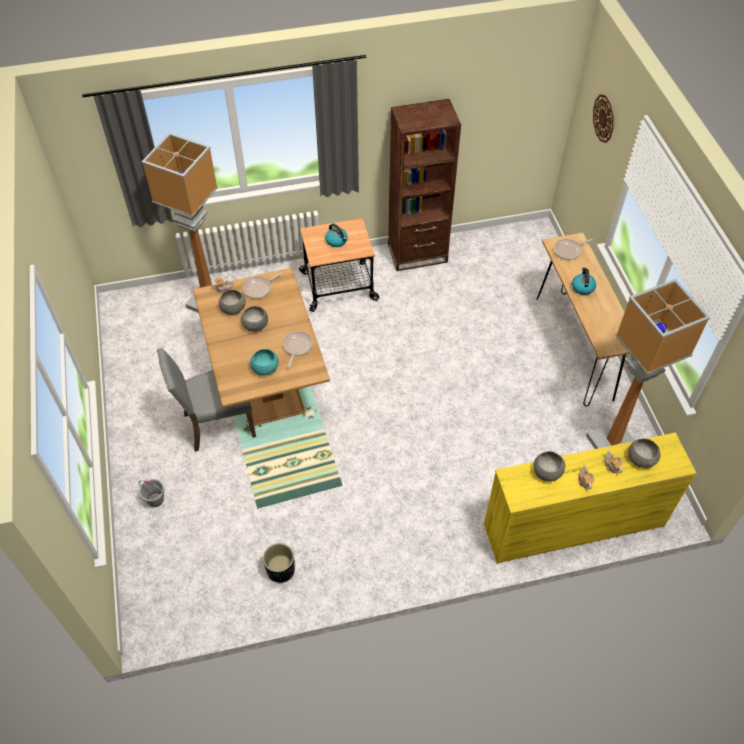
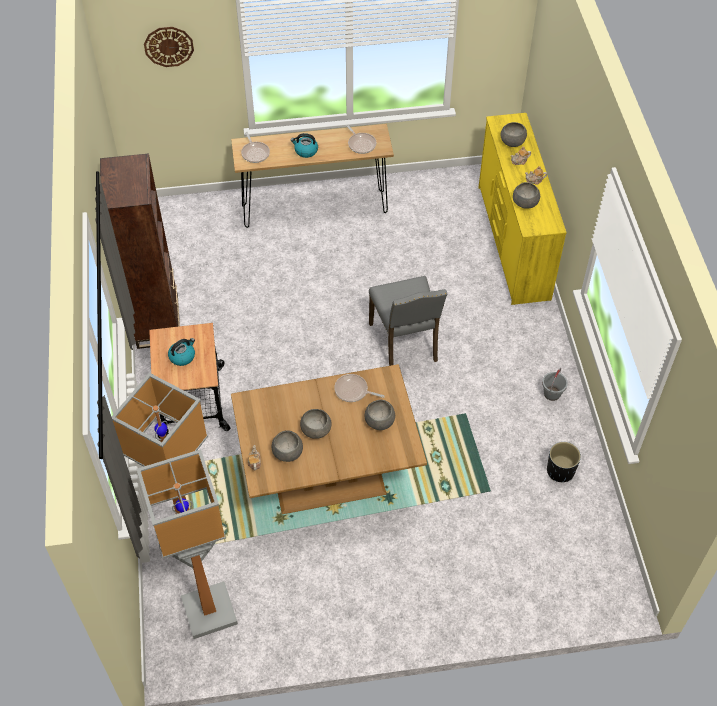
camera: 85 degrees left, 0 degrees up
grey bucket [139,479,165,507] -> grey bucket moved to [542,368,568,401]
grey chair [157,348,256,452] -> grey chair moved to [369,276,447,366]
frying pan [243,273,282,299] -> frying pan moved to [346,124,376,154]
turquoise bowl [250,349,279,376] -> grey bowl [365,400,395,430]
floor lamp [586,279,710,449] -> floor lamp moved to [137,449,238,639]

